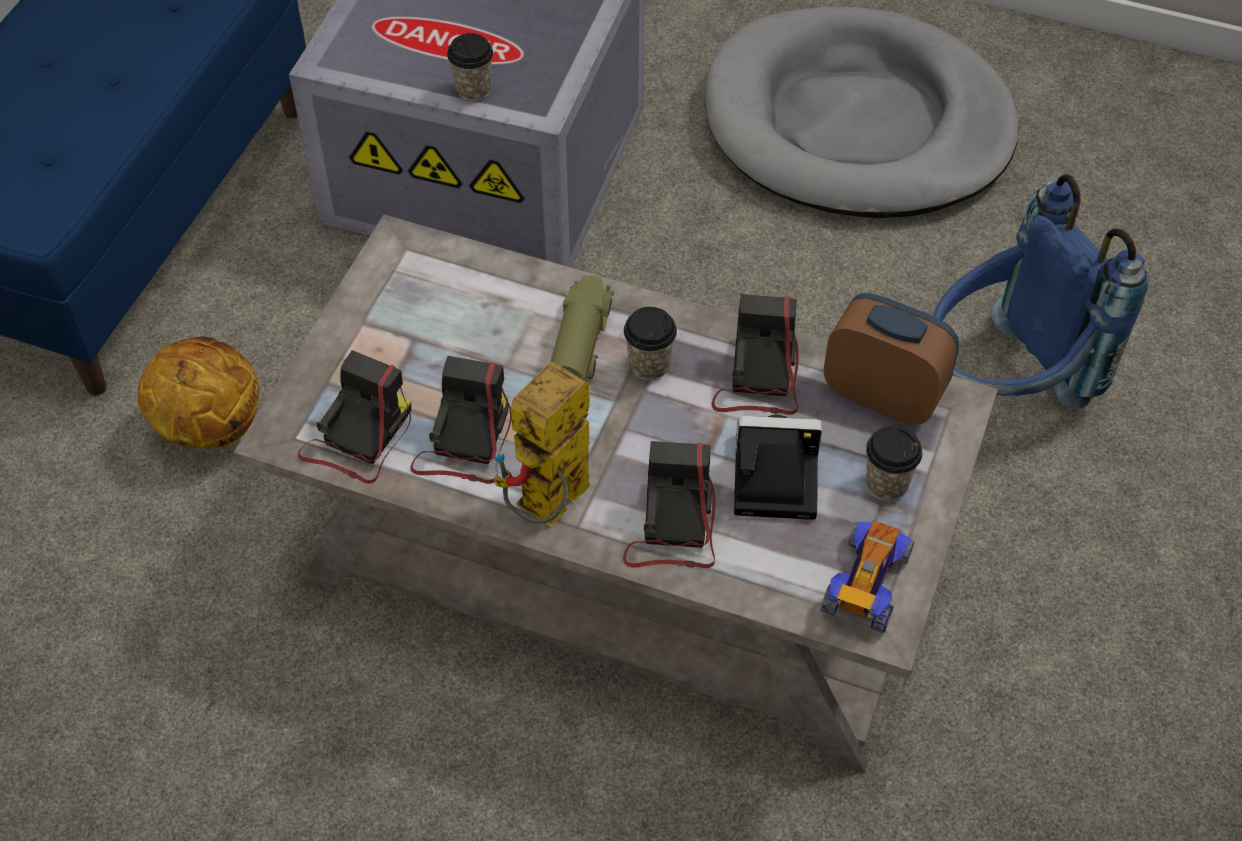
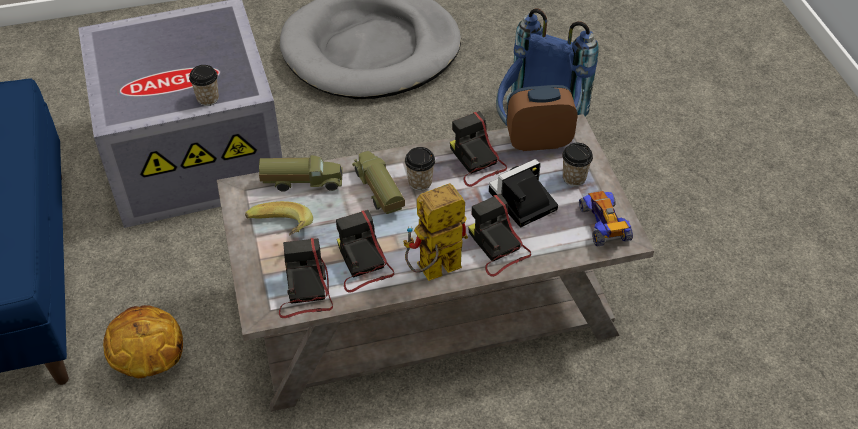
camera: 35 degrees left, 5 degrees down
toy robot [494,361,590,526] -> toy robot turned 60 degrees clockwise [403,183,468,281]
none -> banana [245,201,313,235]
none -> toy truck [259,155,343,192]

